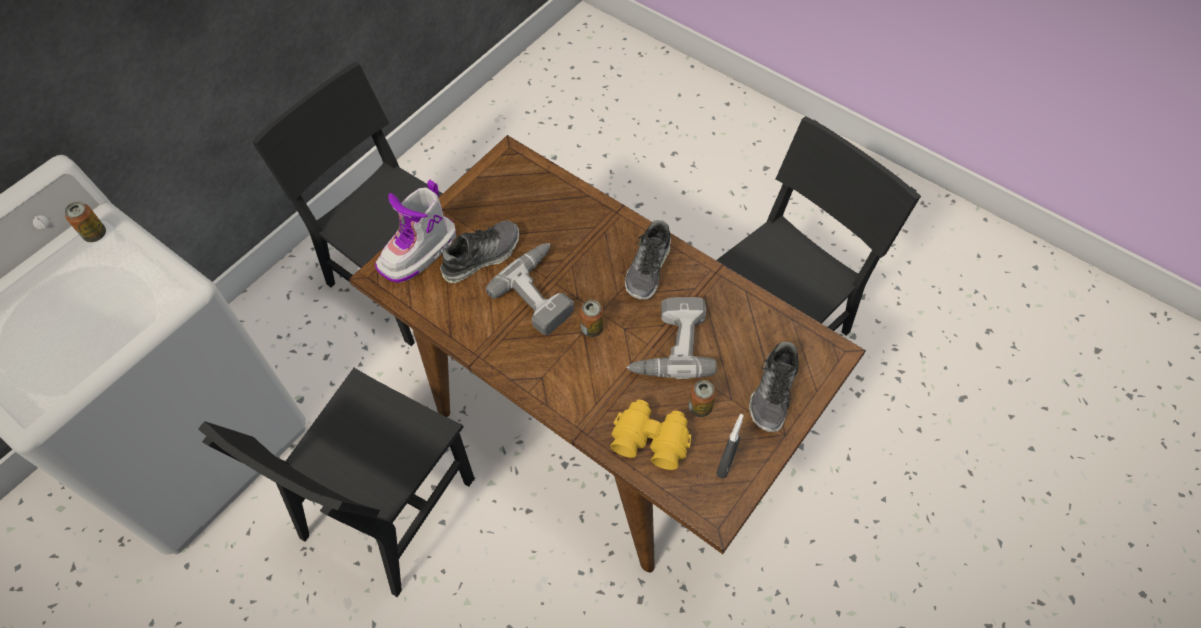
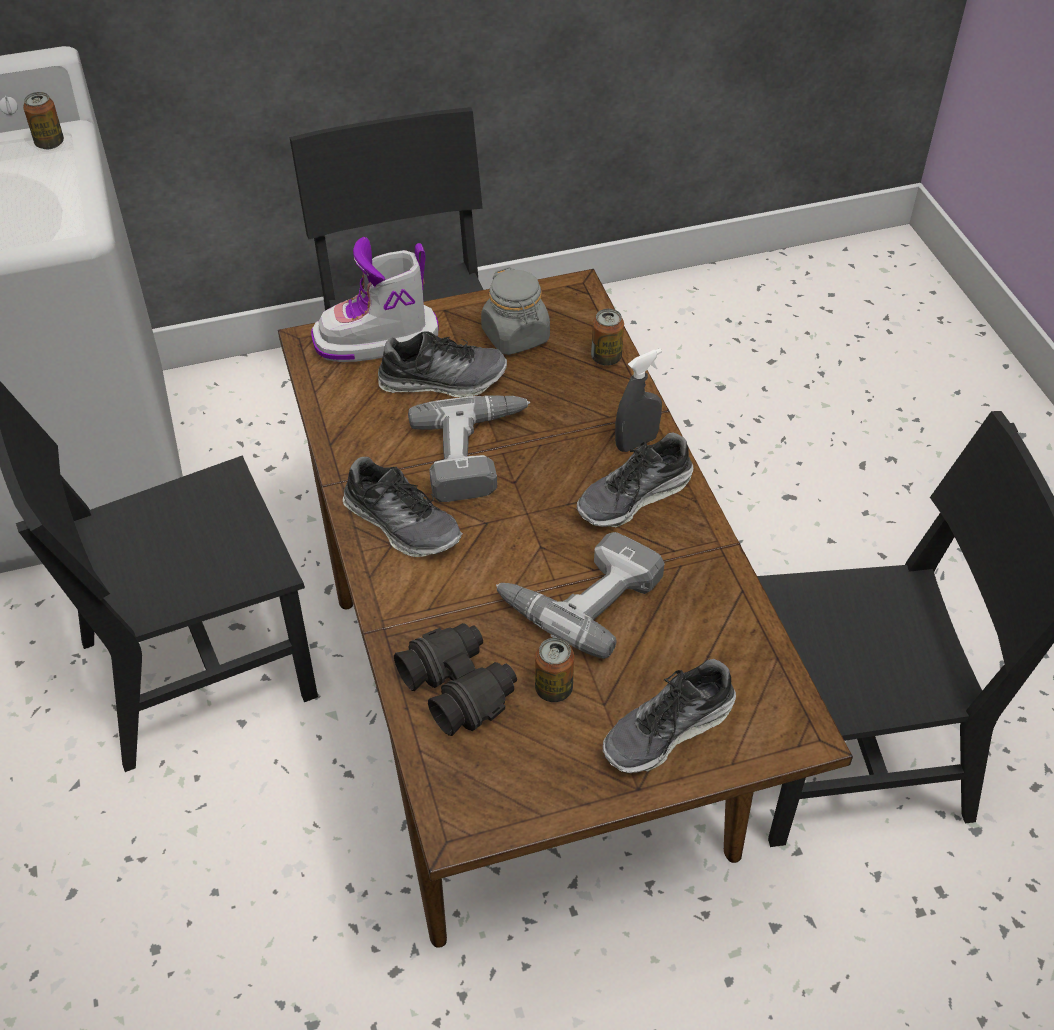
camera: 35 degrees right, 10 degrees down
can [580,300,603,337] -> can moved to [591,308,624,366]
yellow binoculars [611,400,691,470] -> black binoculars [394,623,517,736]
grey spray bottle [716,414,744,479] -> grey spray bottle moved to [615,348,662,452]
none -> shoe [343,457,463,557]
none -> grey jar [481,267,550,355]

